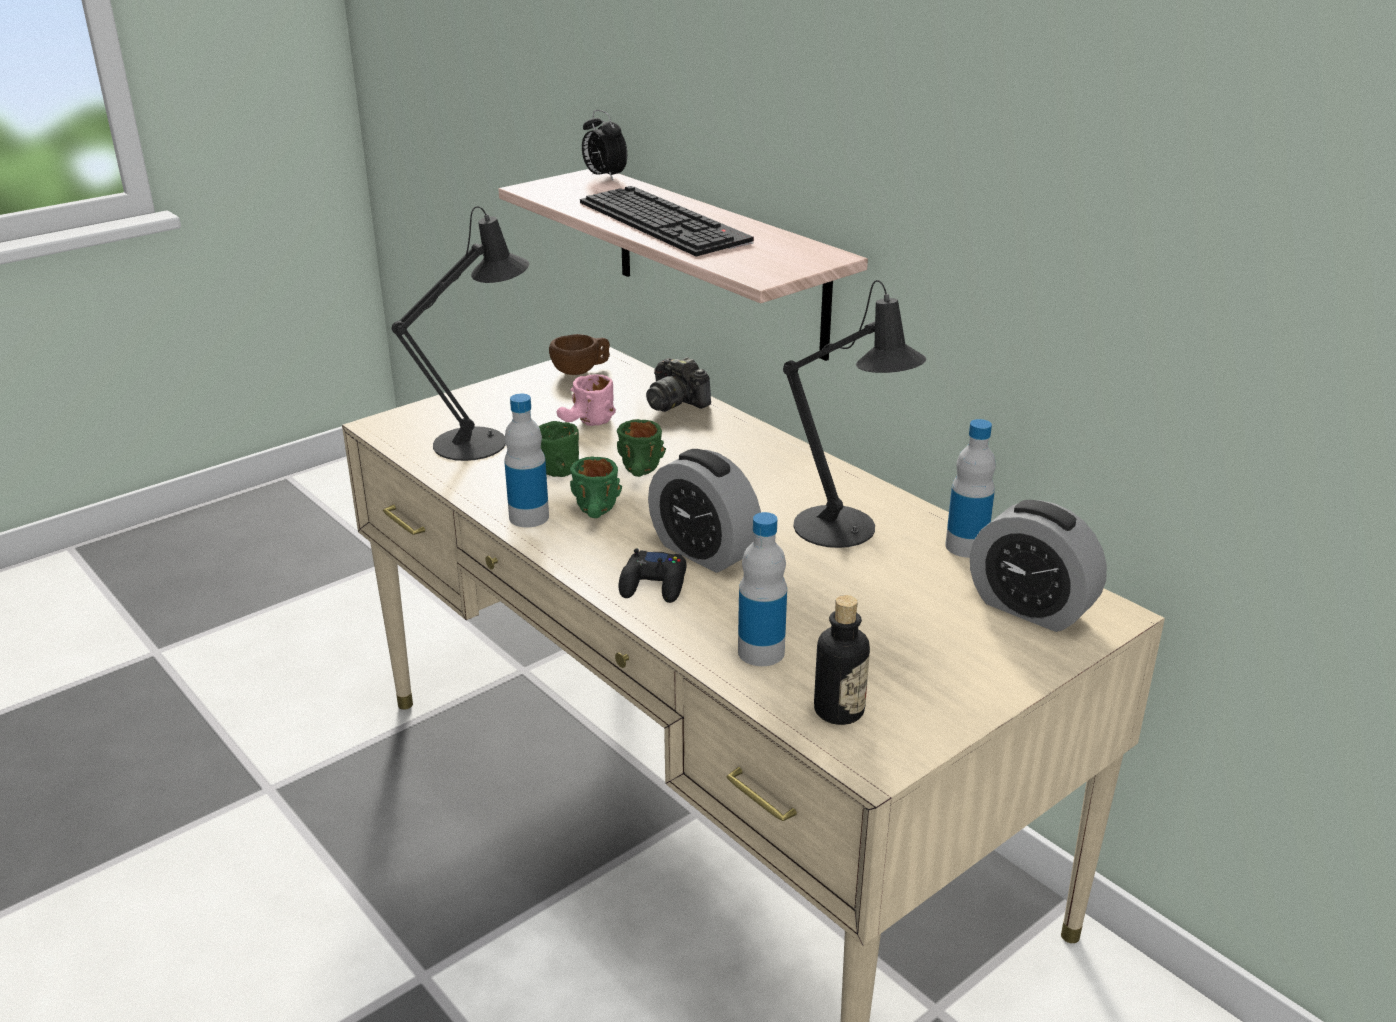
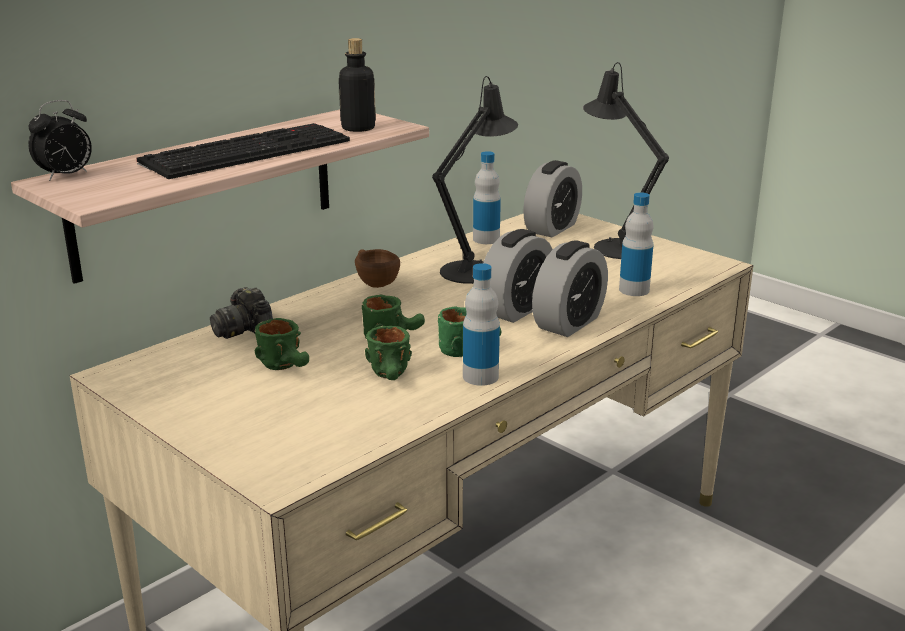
camera: 95 degrees left, 5 degrees down
black table lamp [392,206,529,461] -> black table lamp moved to [583,62,669,259]
brown cup [549,334,610,375] -> brown cup moved to [355,249,400,288]
pink mug [557,375,616,426] -> green mug [255,318,309,370]
black game controller [619,548,687,603] -> alarm clock [532,240,608,337]
camera [646,357,711,412] -> camera turned 105 degrees clockwise [210,287,273,339]
bottle [814,595,870,725] -> bottle moved to [339,38,376,132]

